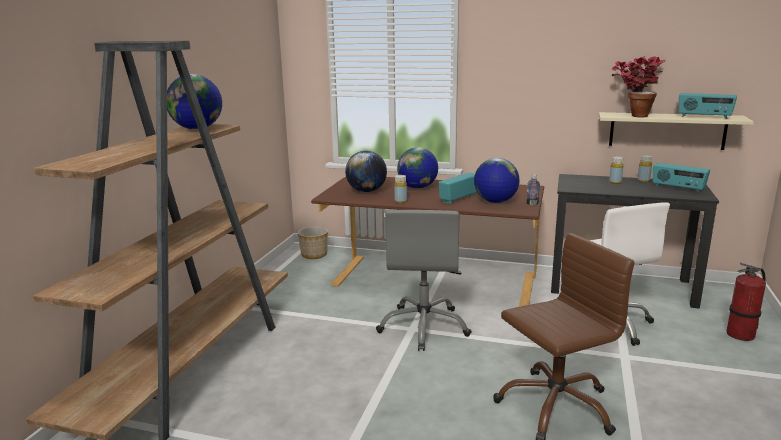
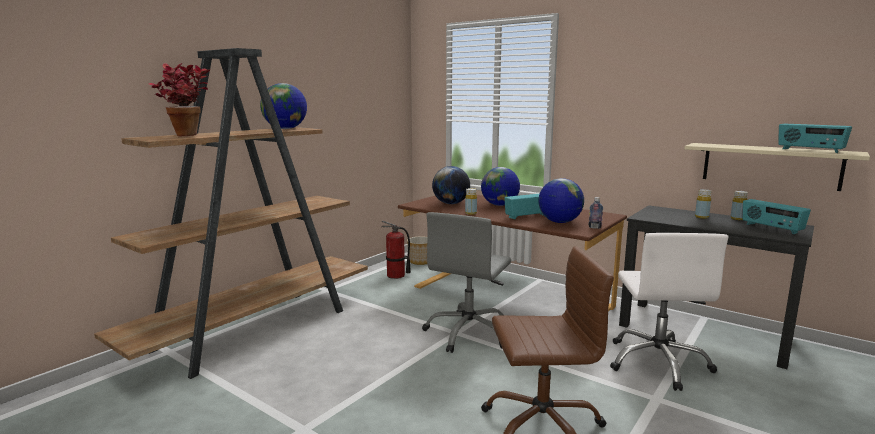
camera: 20 degrees right, 5 degrees down
potted plant [612,56,665,118] -> potted plant moved to [149,63,210,136]
fire extinguisher [726,263,766,341] -> fire extinguisher moved to [382,220,411,279]

